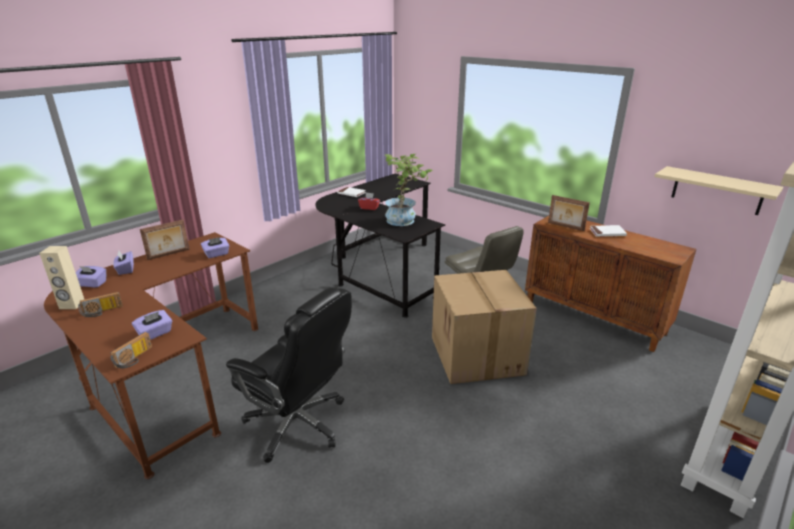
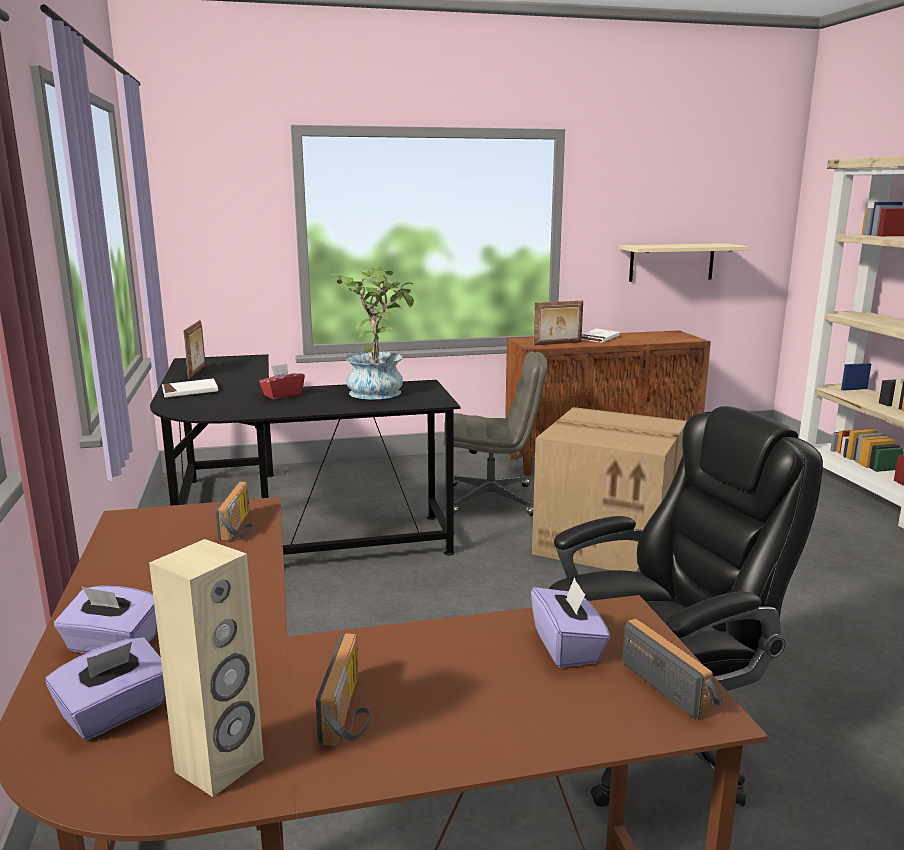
camera: 55 degrees left, 10 degrees down
picture frame [140,220,190,260] -> picture frame moved to [183,320,205,379]
purple tissue box [201,237,230,258] -> radio [216,482,254,541]

